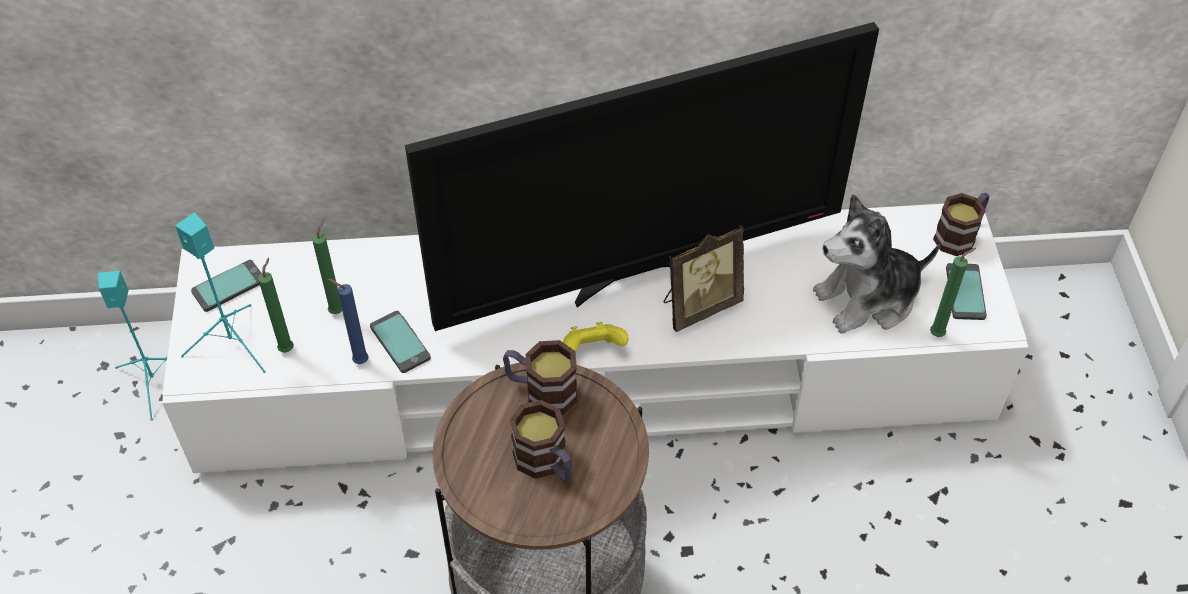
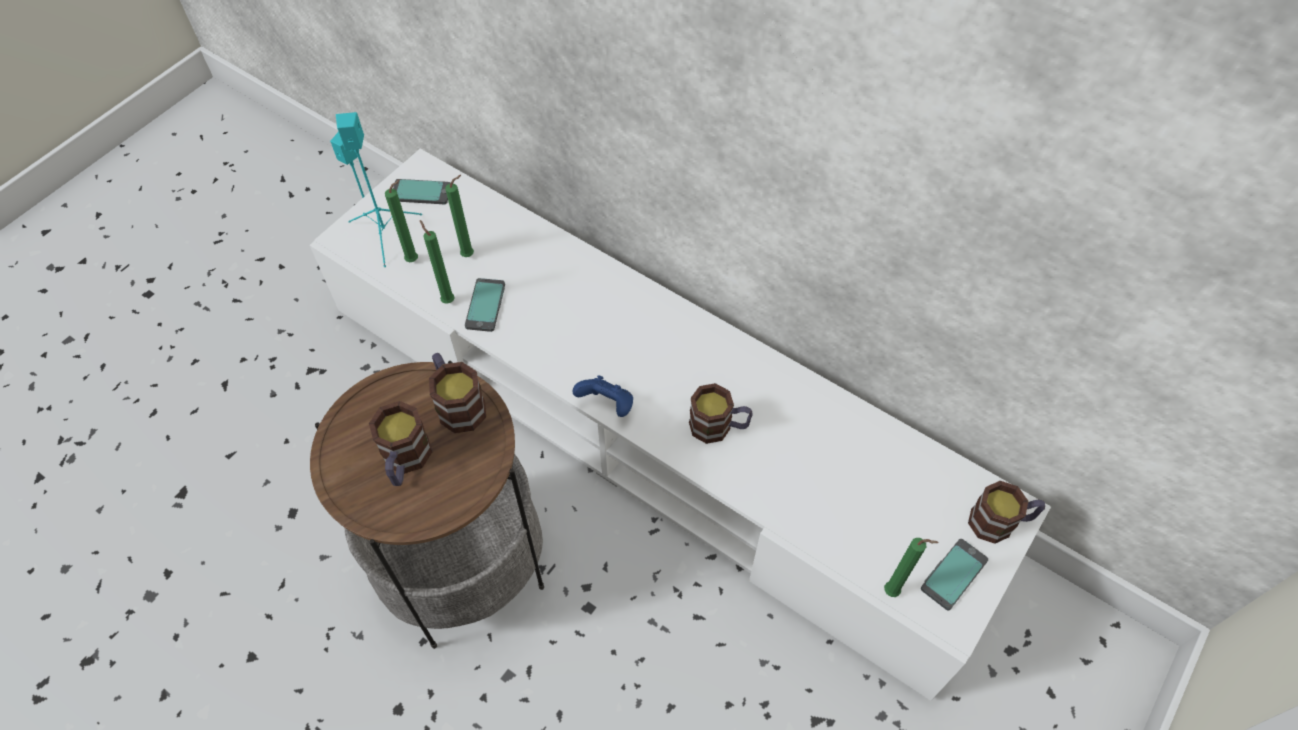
camera: 40 degrees right, 5 degrees up
blue candle [328,279,368,364] -> green candle [420,220,455,304]
television [405,22,879,331] -> none
yellow game controller [563,322,629,353] -> blue game controller [573,375,633,417]
picture frame [663,225,744,332] -> mug [689,383,753,444]
plush toy [813,194,940,334] -> none

